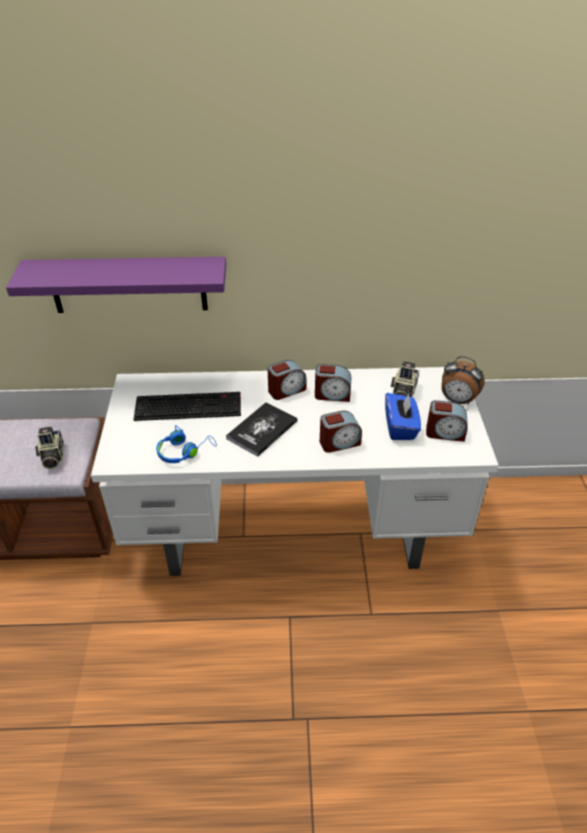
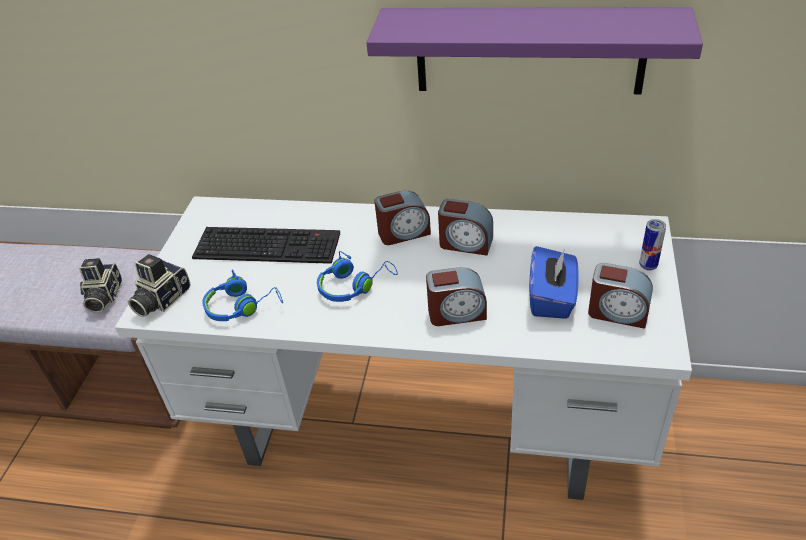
camera: 15 degrees right, 0 degrees up
purple shelf [6,257,226,313] -> purple shelf moved to [366,7,703,94]
book [226,402,298,457] -> blue headphones [317,251,398,302]
camera [391,361,419,397] -> camera moved to [128,254,191,317]
alarm clock [442,356,485,405] -> can [639,219,666,271]

